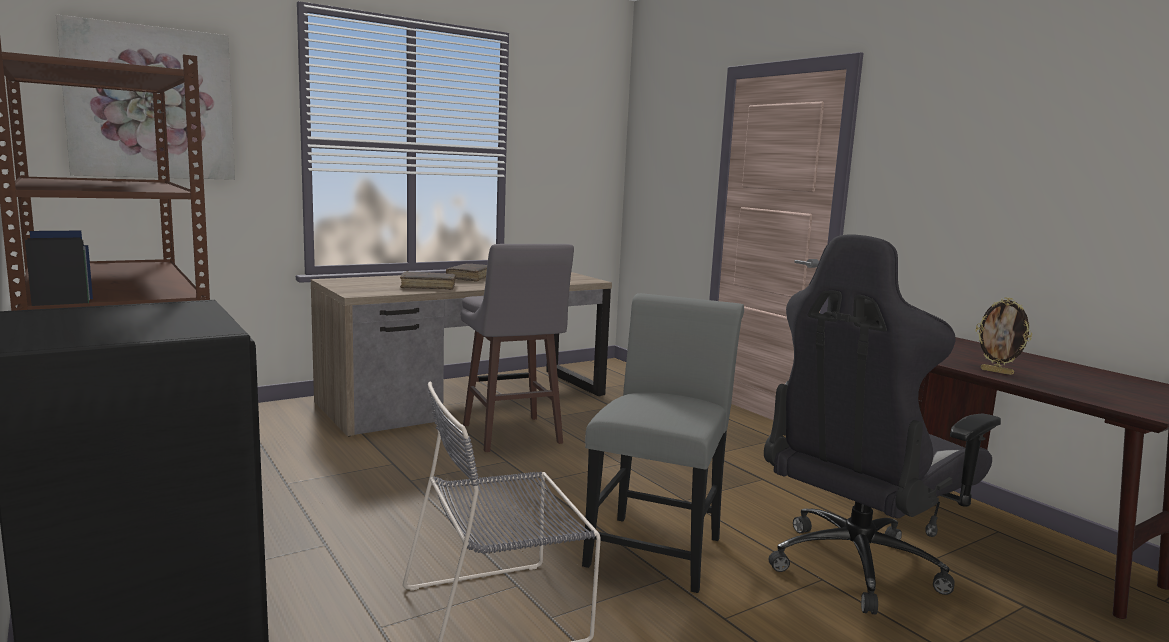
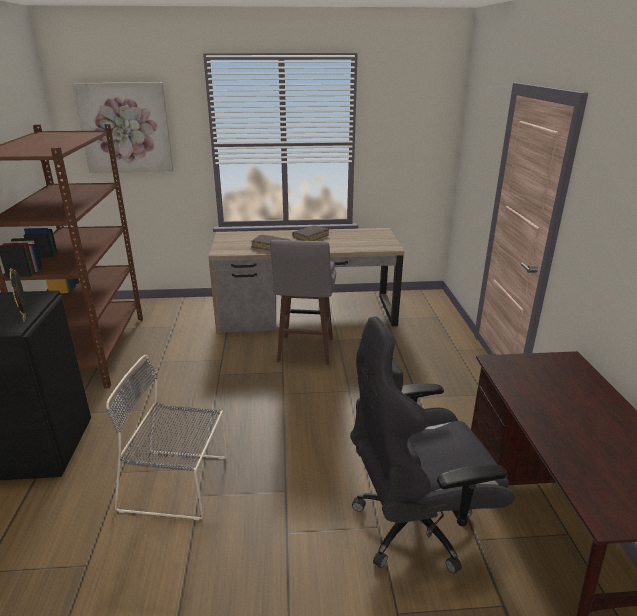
camera: 30 degrees right, 15 degrees up
grey chair [582,293,744,593] -> none
picture frame [976,297,1032,375] -> picture frame moved to [9,268,26,322]

